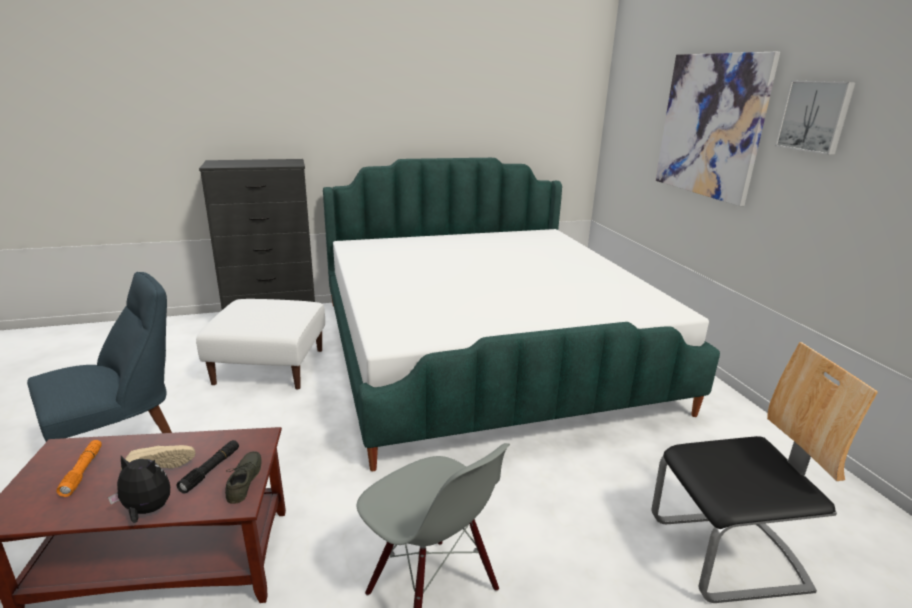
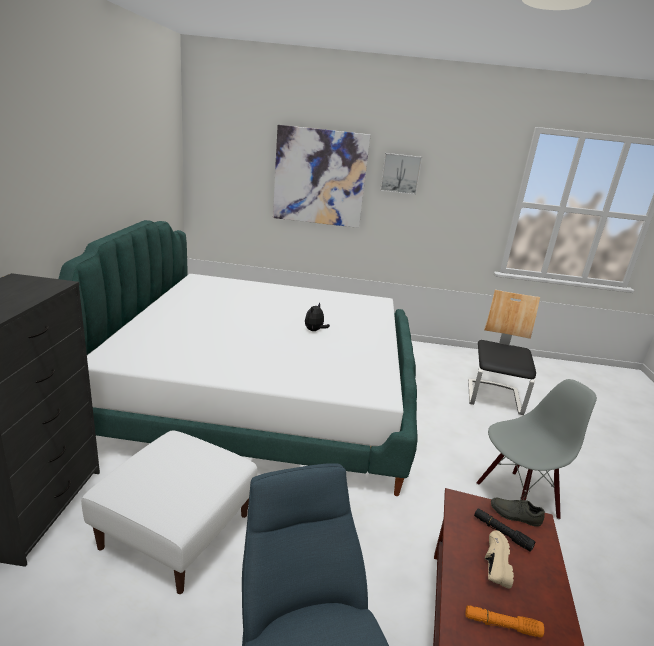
camera: 70 degrees left, 0 degrees up
plush toy [108,456,170,523] -> plush toy moved to [305,302,330,331]

